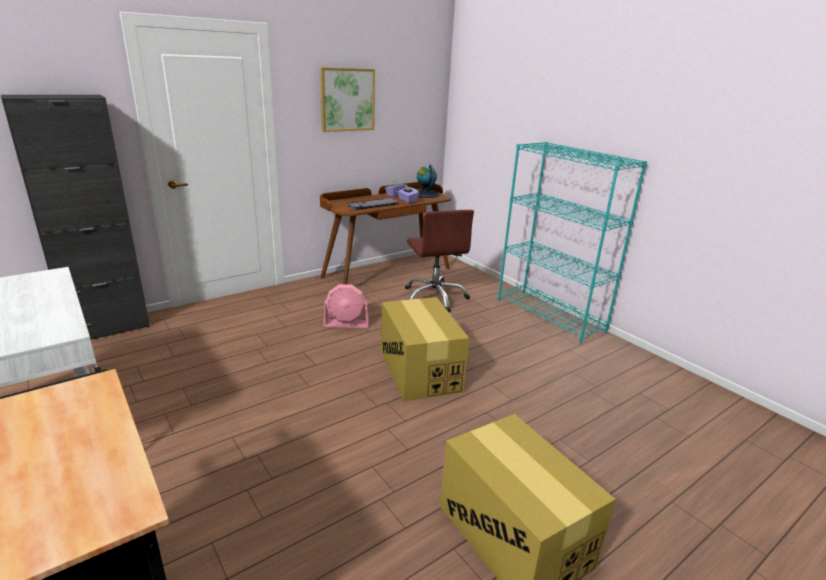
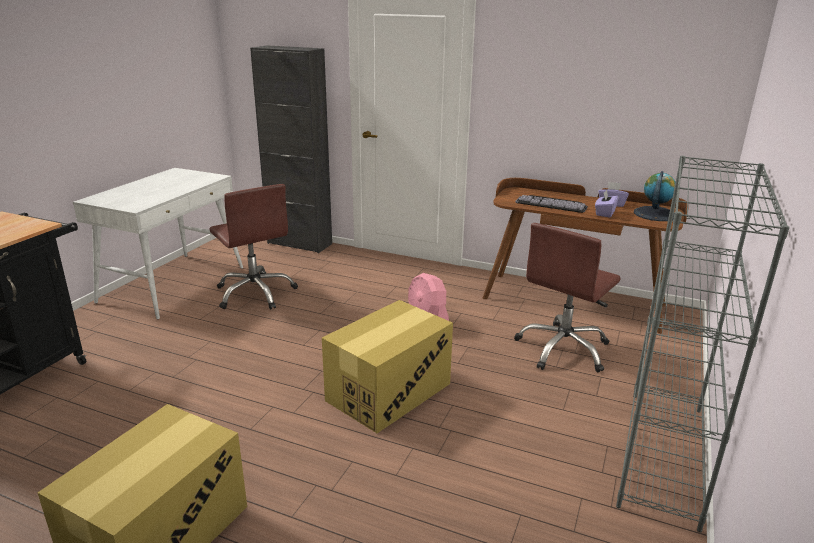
camera: 60 degrees right, 0 degrees up
picture [320,67,375,132] -> none
turquoise bookcase [498,142,647,344] -> grey bookcase [616,156,790,532]
none -> brown office chair [209,184,298,310]

